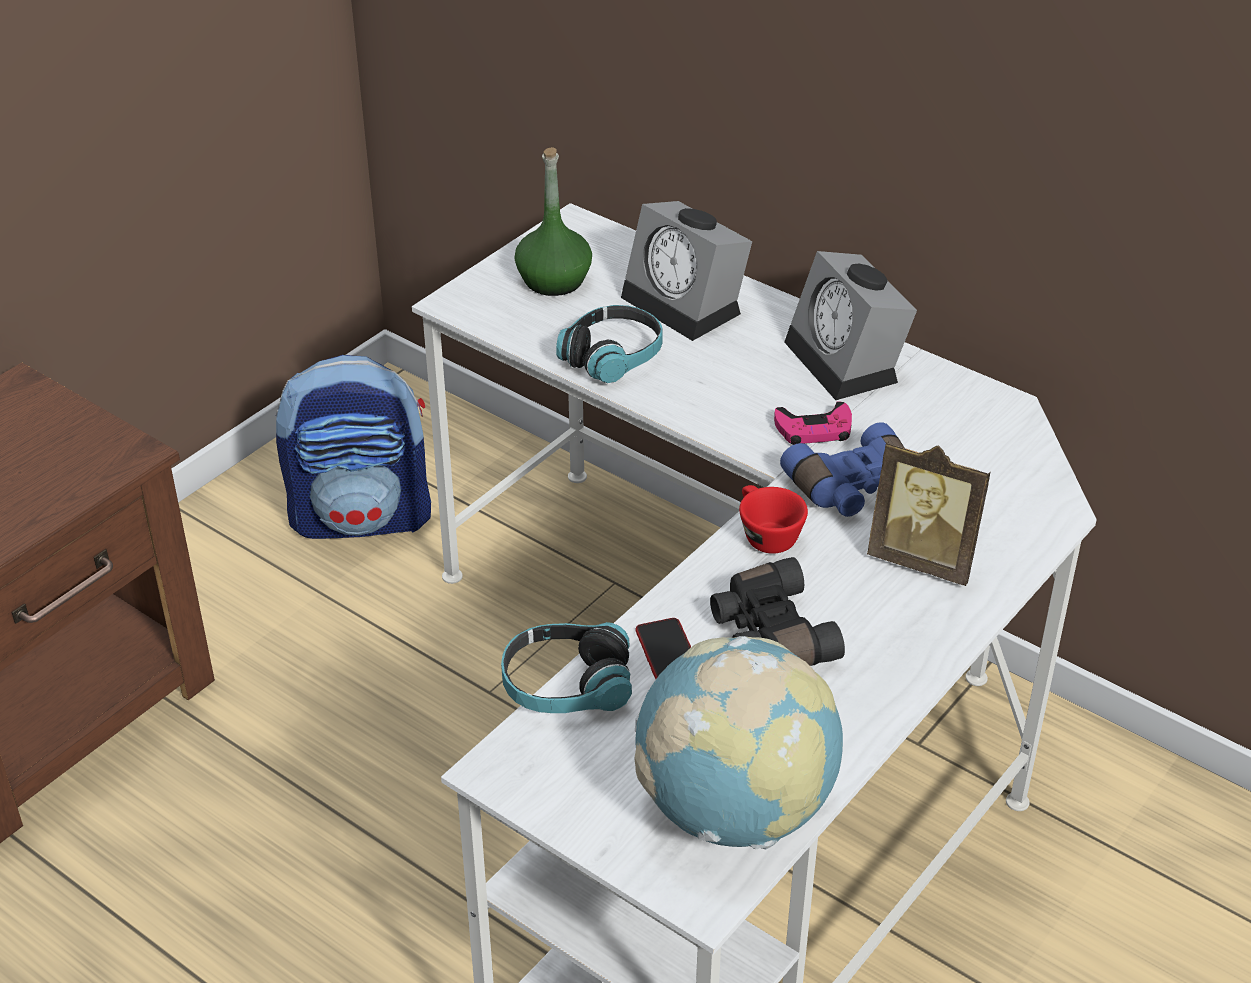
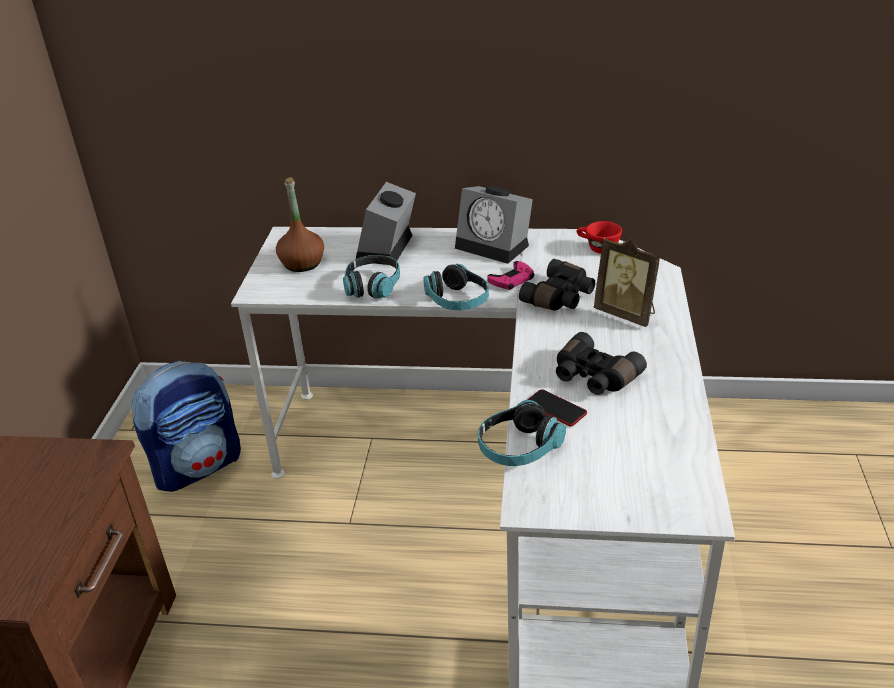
camera: 30 degrees left, 5 degrees down
green bottle [515,147,592,296] -> brown bottle [276,177,324,272]
alarm clock [621,201,752,341] -> alarm clock turned 90 degrees clockwise [356,182,416,265]
globe [634,636,843,850] -> none
red cup [739,485,808,554] -> red cup moved to [577,221,622,254]
blue binoculars [780,422,905,517] -> black binoculars [519,259,595,311]
picture frame [867,441,991,586] -> picture frame turned 45 degrees clockwise [593,238,660,327]
none -> headphones [423,264,489,310]

